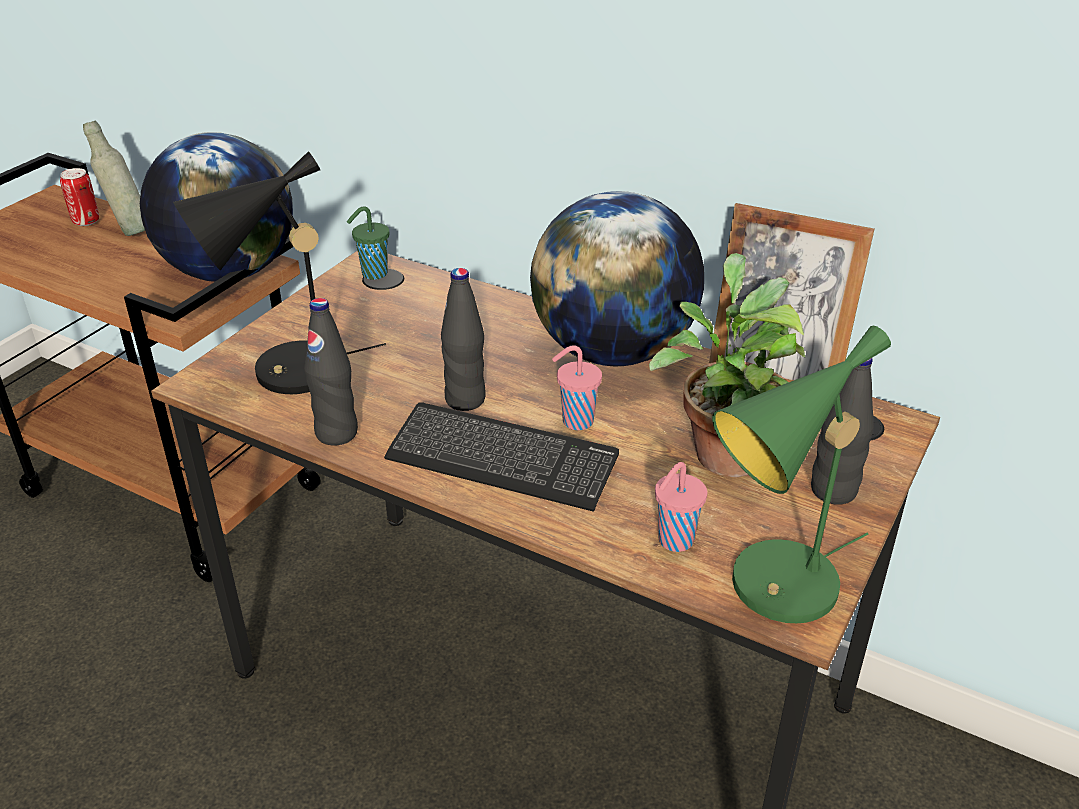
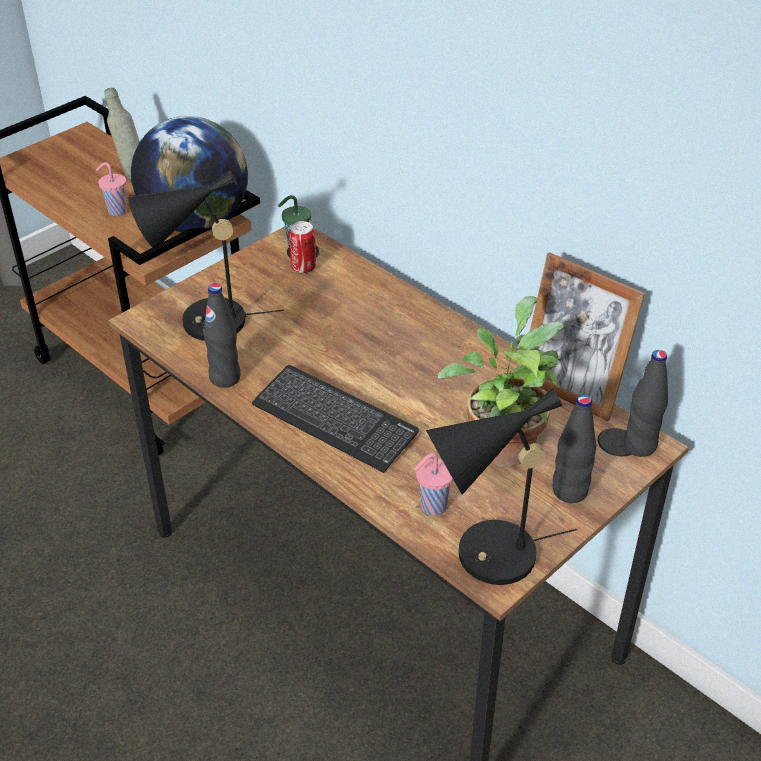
camera: 15 degrees right, 5 degrees up
can [60,168,99,226] -> can moved to [289,221,316,273]
black bottle [441,268,486,411] -> black bottle moved to [623,350,668,457]
globe [530,191,704,366] -> none
pink cup [552,345,602,430] -> pink cup moved to [96,162,127,216]
green table lamp [712,326,891,623] -> black table lamp [426,389,577,585]

